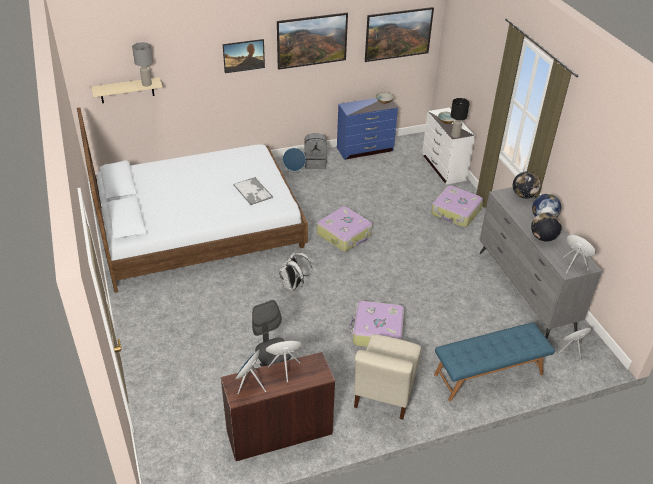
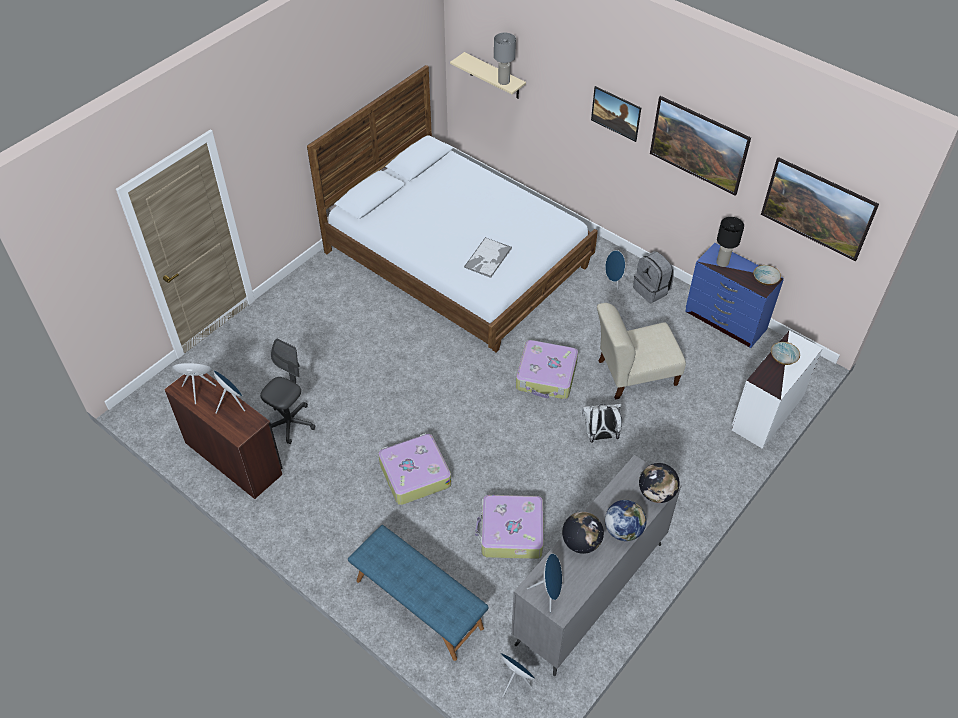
camera: 60 degrees right, 10 degrees up
white backpack [279,252,312,291] -> white backpack moved to [582,404,622,443]
beige chair [354,334,421,420] -> beige chair moved to [597,303,686,400]
suitcase [431,186,483,227] -> suitcase moved to [475,495,543,559]
black table lamp [451,98,469,138] -> black table lamp moved to [716,217,744,267]

